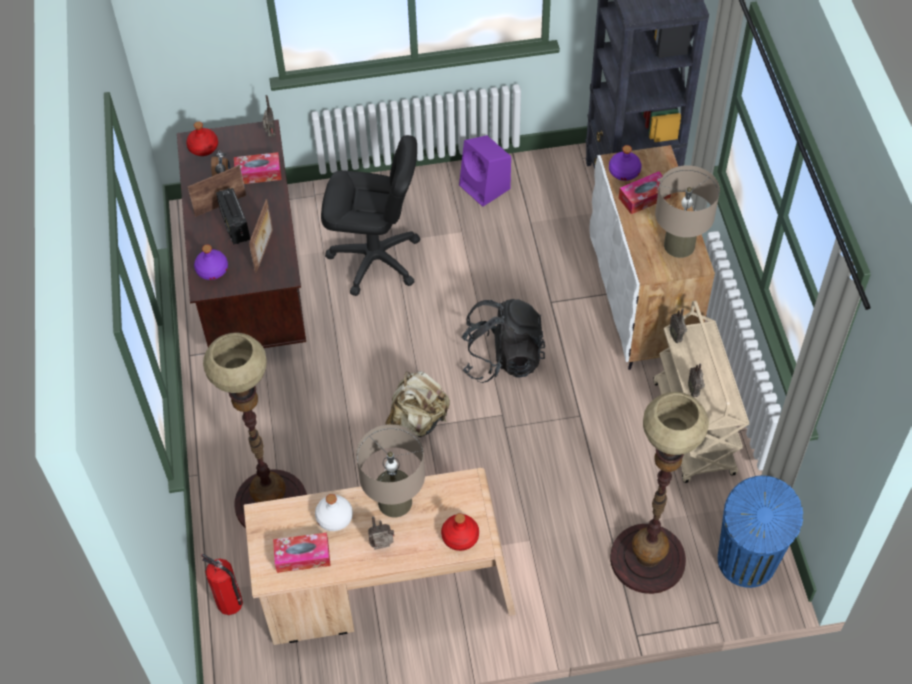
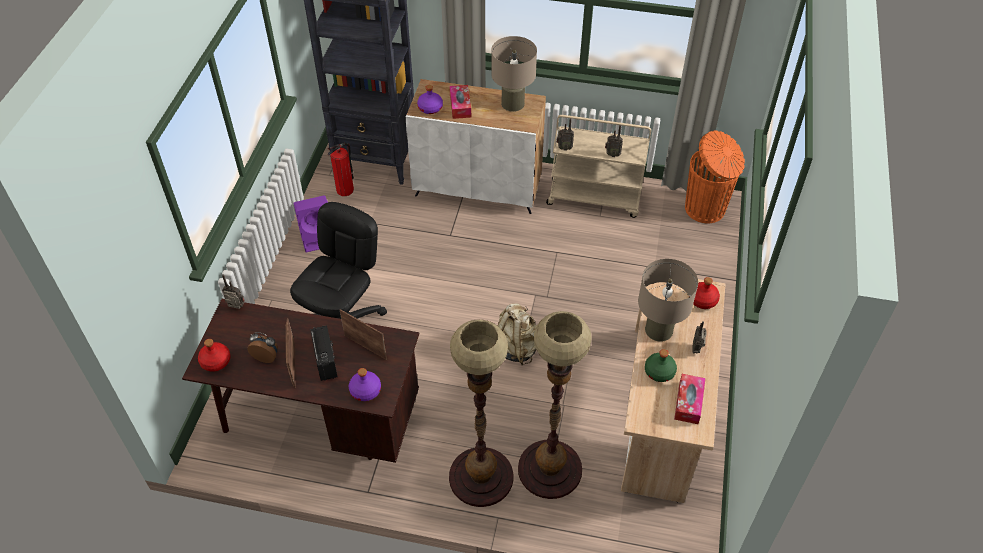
camera: 70 degrees left, 5 degrees down
fire extinguisher [201,554,243,615] -> fire extinguisher moved to [328,143,354,196]
radio [216,188,250,245] -> radio turned 105 degrees counterclockwise [310,325,338,381]
tissue box [234,152,282,184] -> none
white bottle [315,494,353,531] -> green bottle [645,349,677,382]
black backpack [462,299,545,383] -> none
floor lamp [610,392,709,594] -> floor lamp moved to [449,319,513,507]
blue trash can [718,476,803,588] -> orange trash can [685,131,745,223]

